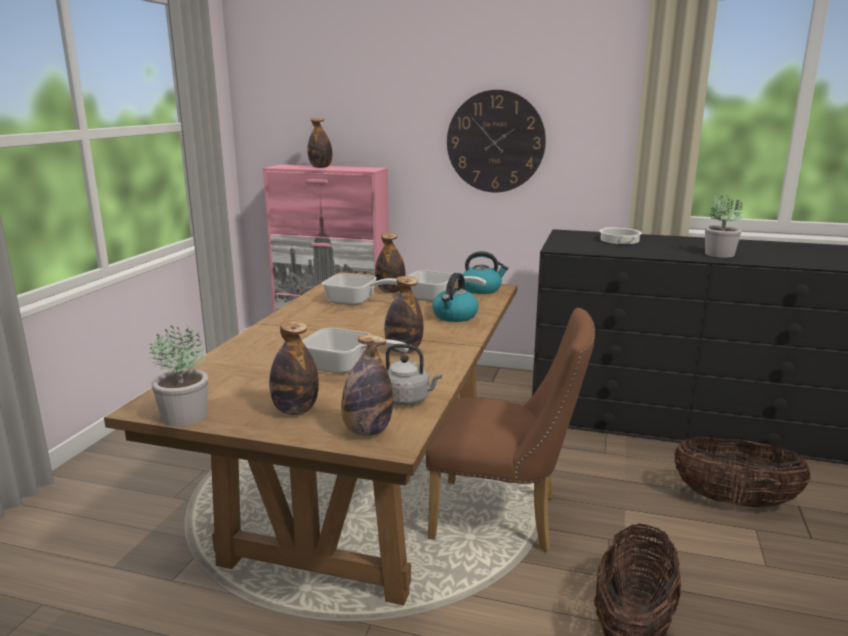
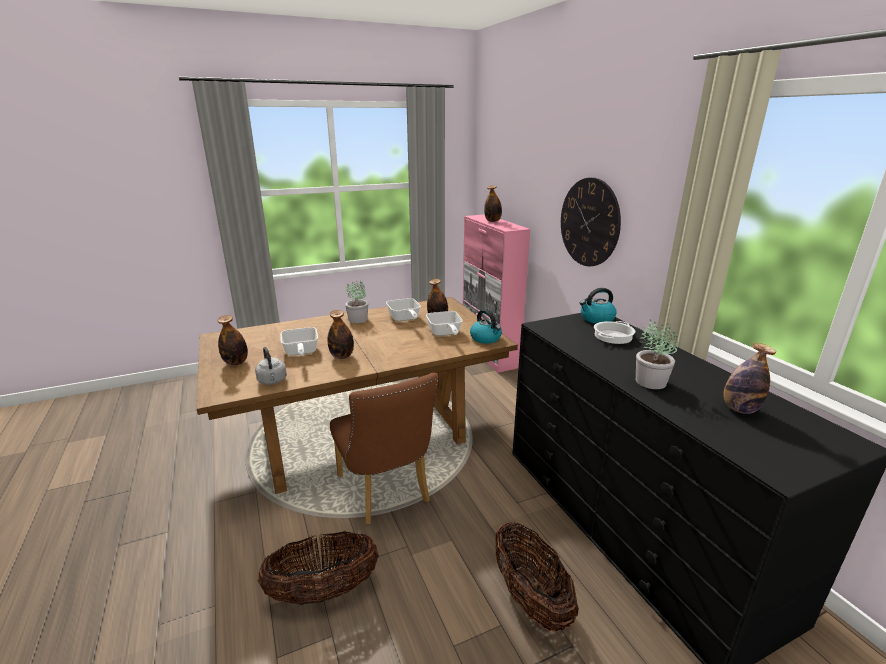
camera: 50 degrees right, 5 degrees up
potted plant [149,325,208,427] -> potted plant moved to [345,280,368,323]
bottle [341,335,393,436] -> bottle moved to [723,343,776,414]
kettle [432,273,479,322] -> kettle moved to [580,288,617,324]

